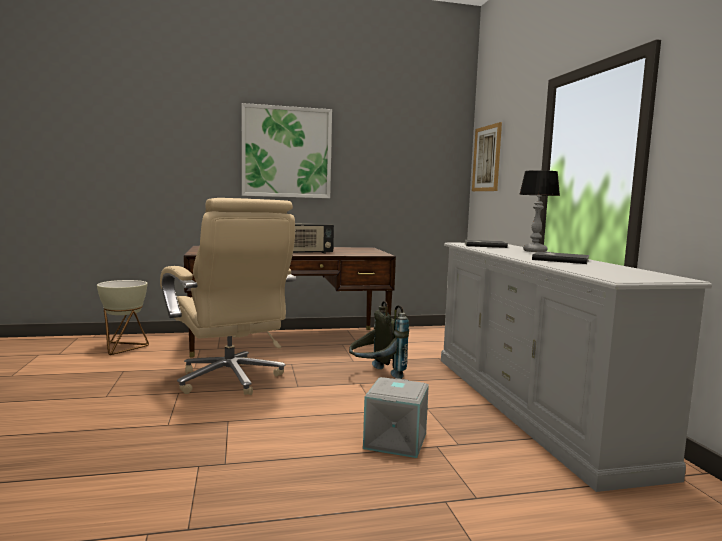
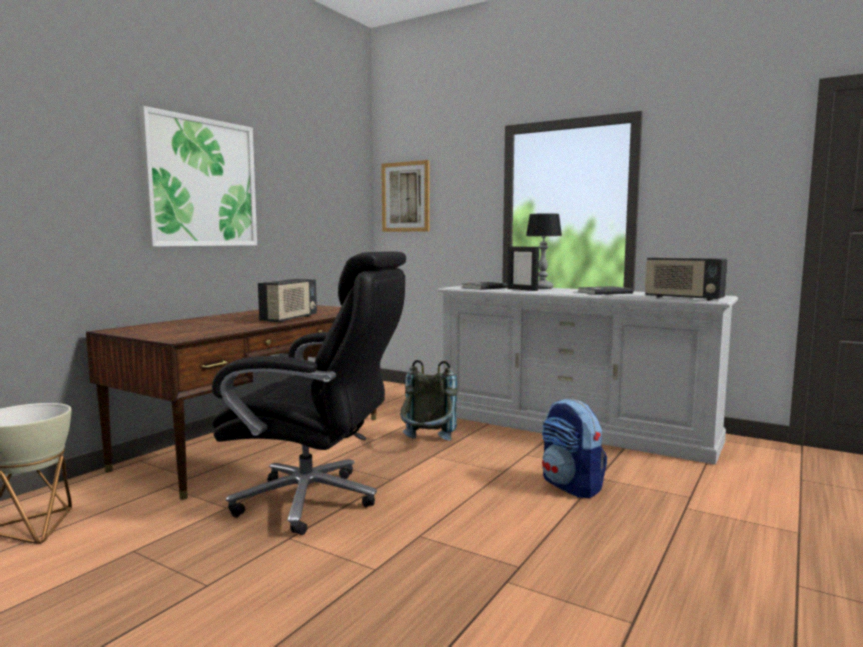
camera: 45 degrees left, 0 degrees up
beige office chair [160,198,296,395] -> black office chair [212,252,406,535]
grey storage box [363,377,429,458] -> backpack [542,399,607,498]
none -> picture frame [507,246,539,291]
none -> radio [644,257,728,301]

